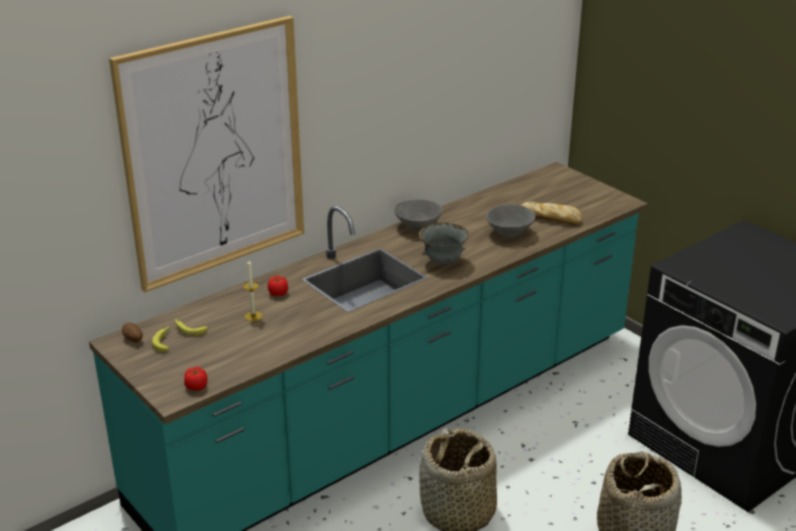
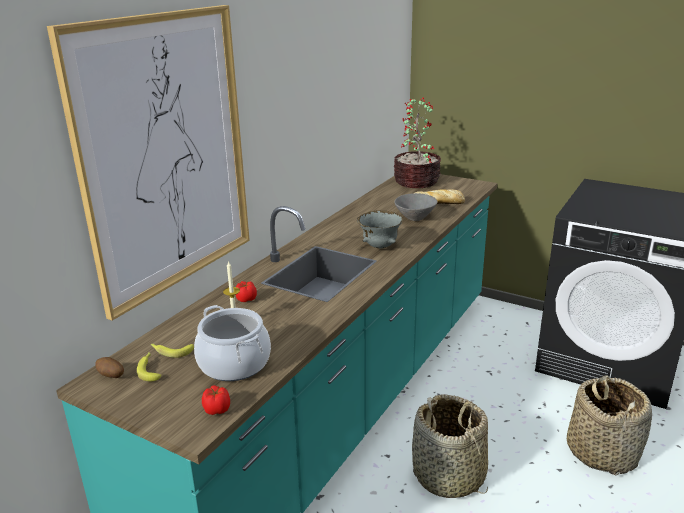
camera: 20 degrees left, 5 degrees down
grey bowl [394,199,443,232] -> none
none -> cooking pot [194,305,271,381]
none -> potted plant [394,97,441,188]

